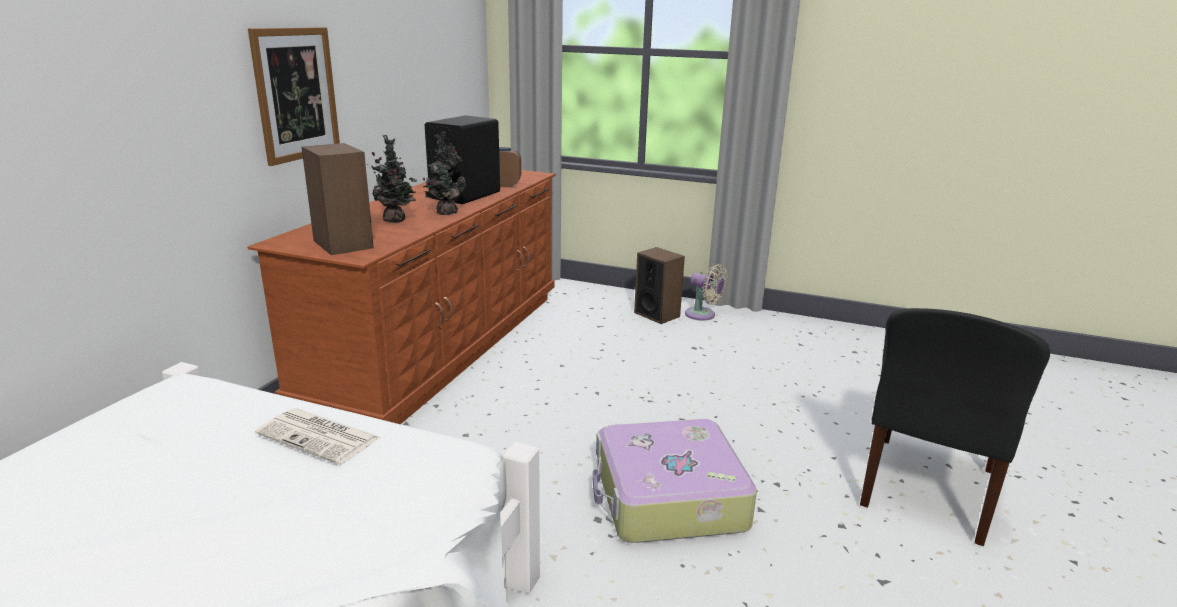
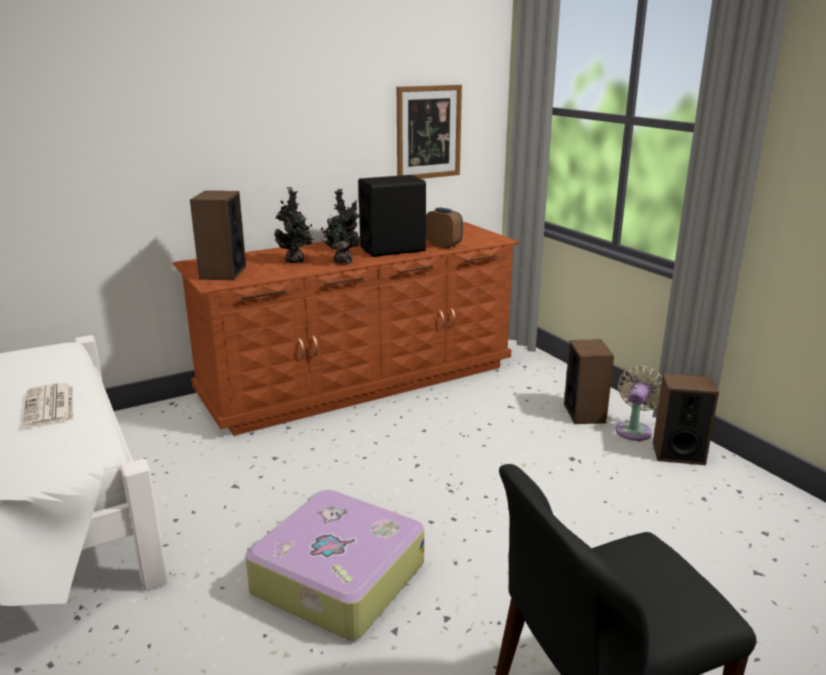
camera: 40 degrees right, 0 degrees up
picture [248,27,340,166] -> picture moved to [397,85,462,179]
beige fan [685,264,728,321] -> beige fan turned 135 degrees counterclockwise [615,366,662,441]
none -> speaker [653,373,719,465]

